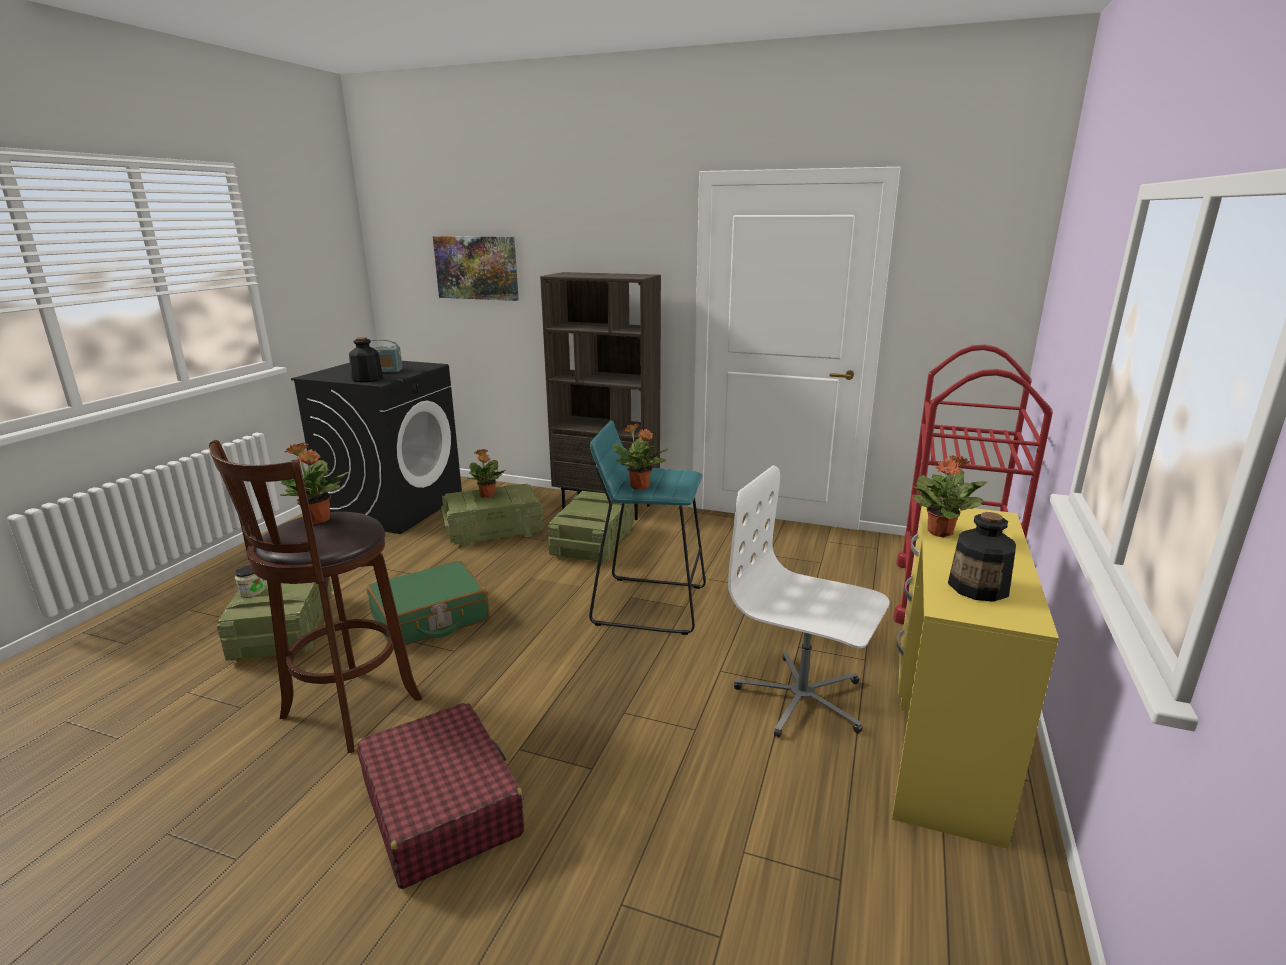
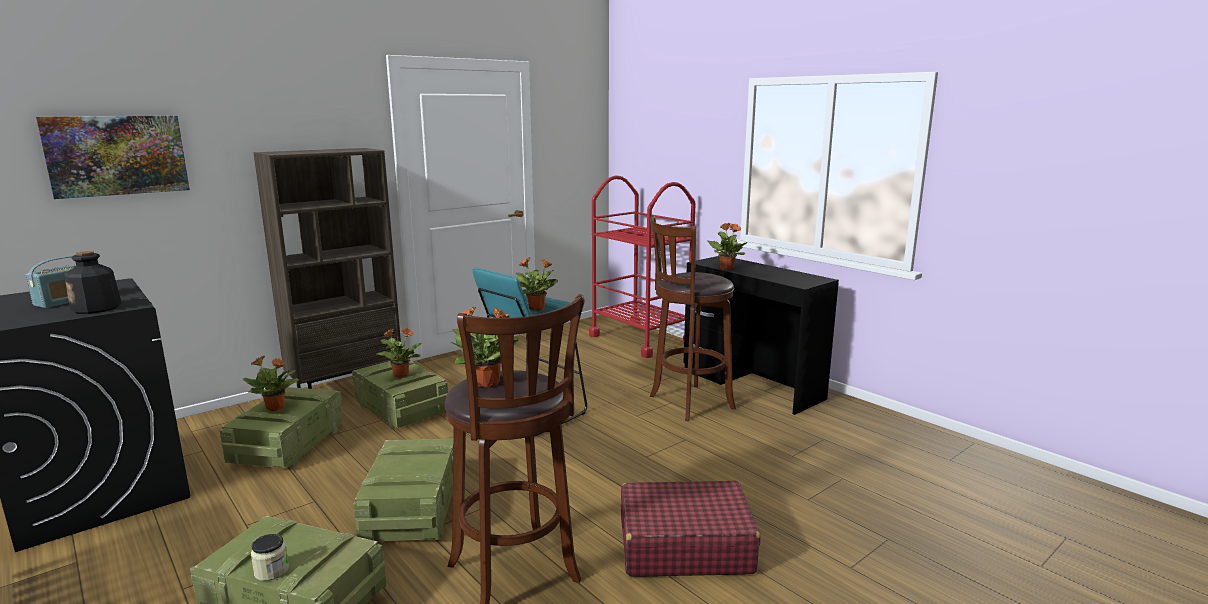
camera: 60 degrees left, 5 degrees down
green suitcase [367,561,489,645] -> crate [353,439,453,541]
white office chair [728,465,889,738] -> brown stool [650,215,736,421]
yellow desk [892,506,1059,849] -> black desk [683,256,839,415]
bottle [948,512,1016,602] -> none
none -> potted plant [377,328,422,378]

